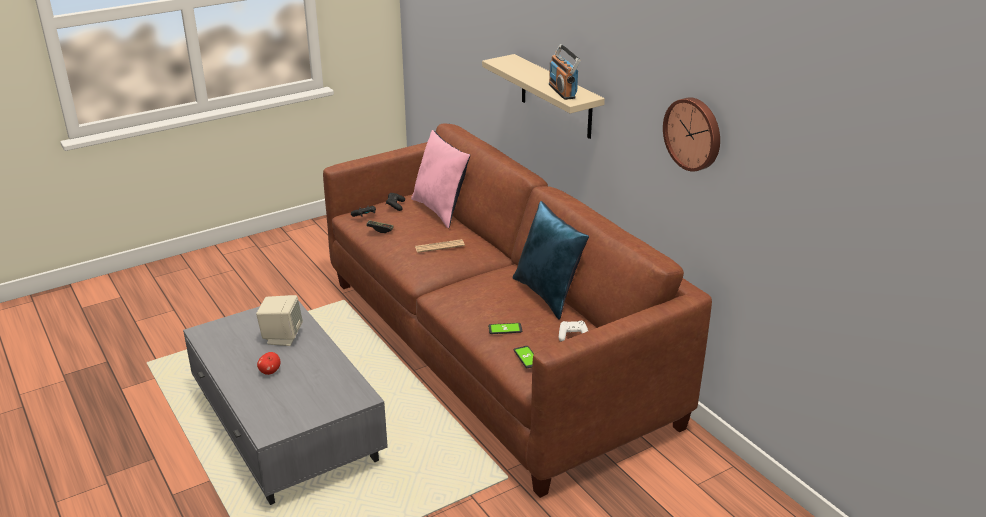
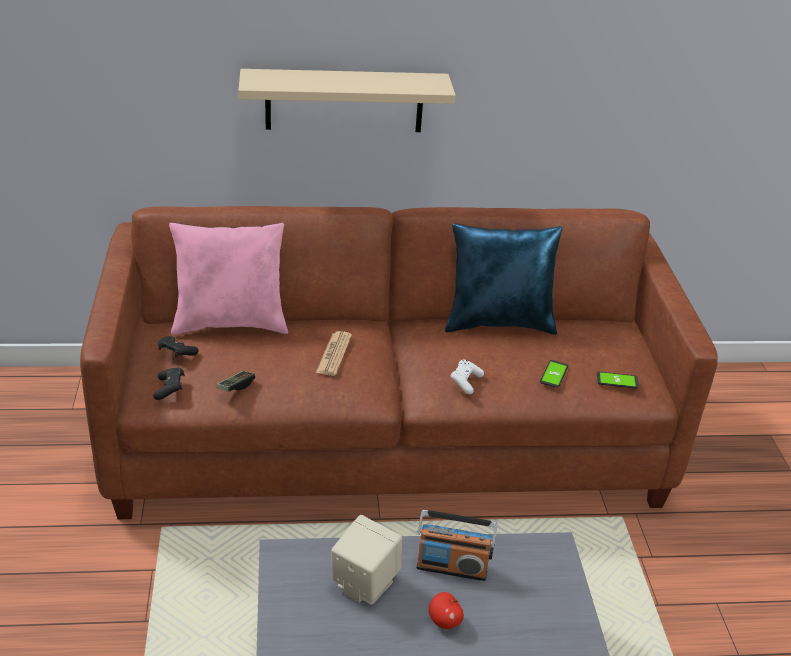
camera: 65 degrees left, 5 degrees up
radio [549,44,581,100] -> radio moved to [416,510,497,581]
white game controller [559,321,588,341] -> white game controller moved to [450,360,484,394]
wall clock [663,97,720,172] -> none

